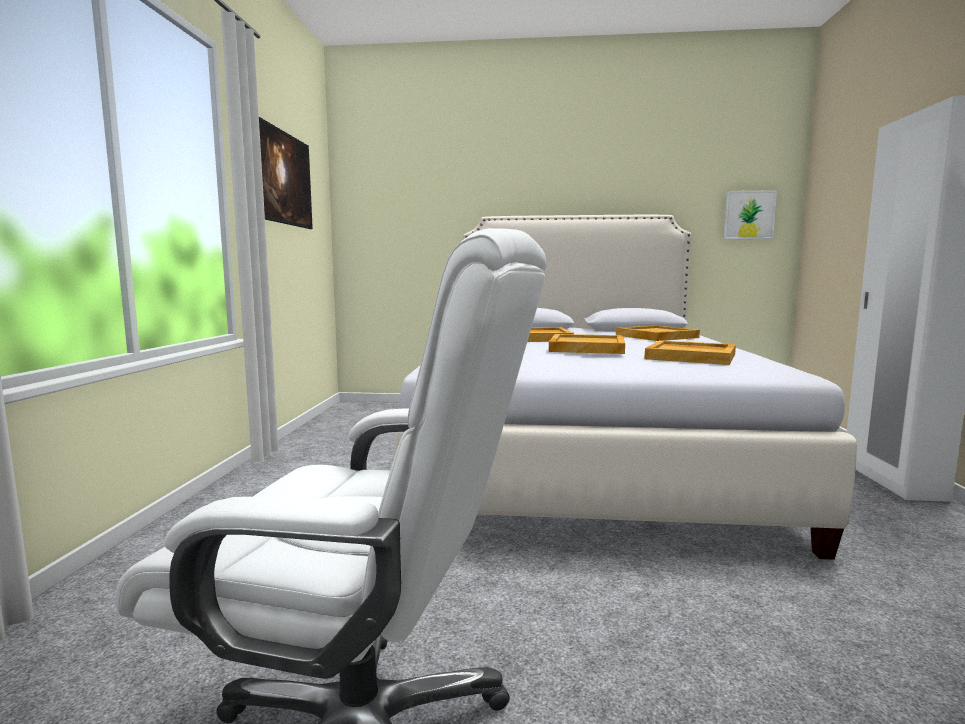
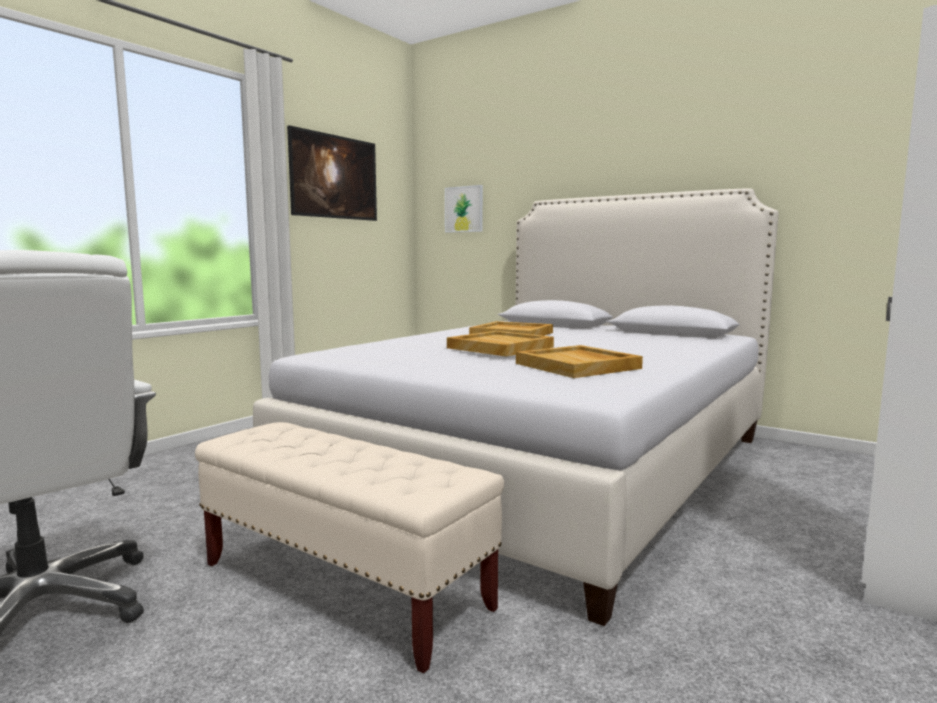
camera: 30 degrees right, 0 degrees up
beige tray [616,325,700,341] -> none
picture [724,190,777,239] -> picture moved to [445,185,483,233]
none -> beige bench [195,422,504,673]

